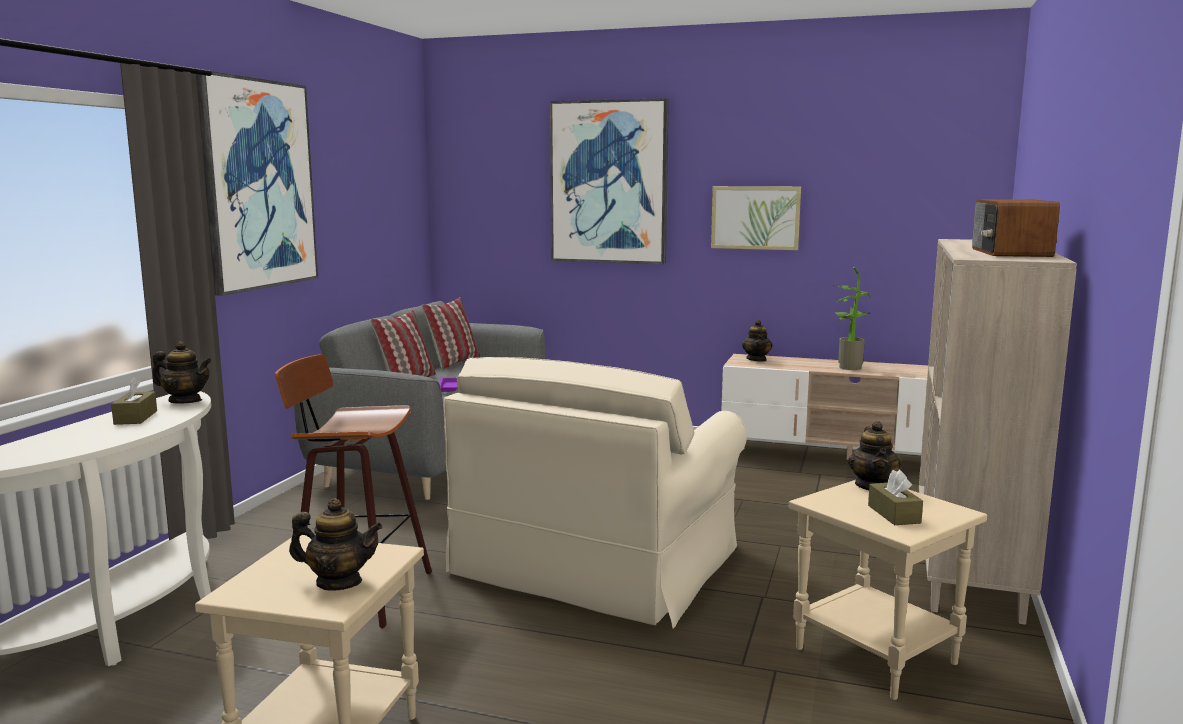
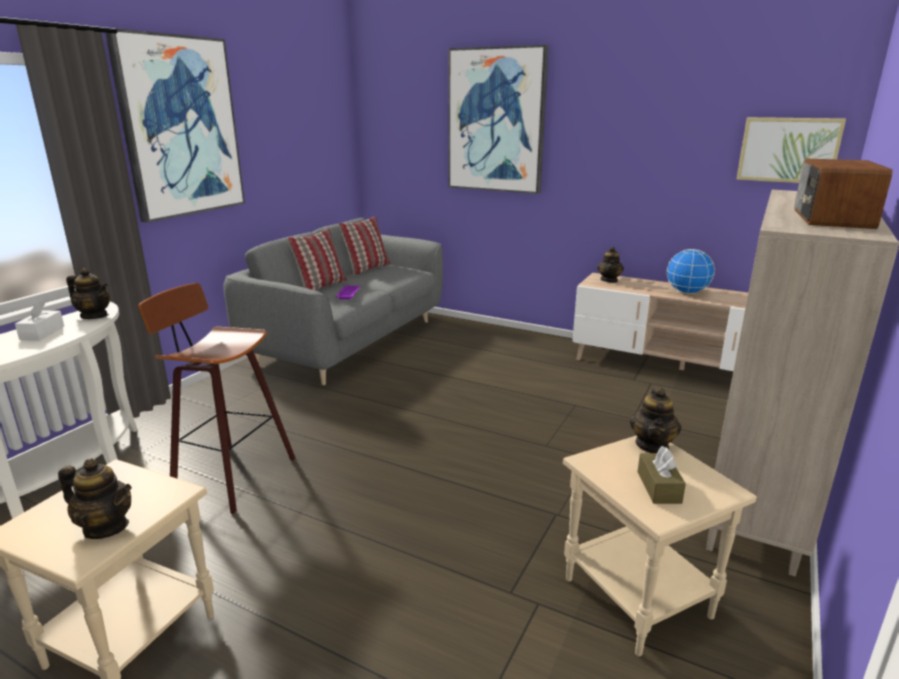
camera: 10 degrees right, 10 degrees up
brown tissue box [111,377,157,425] -> white tissue box [15,301,64,340]
beige armchair [443,357,747,629] -> none
picture [711,186,801,250] -> picture moved to [736,117,846,183]
potted plant [835,267,872,370] -> globe [667,249,715,294]

